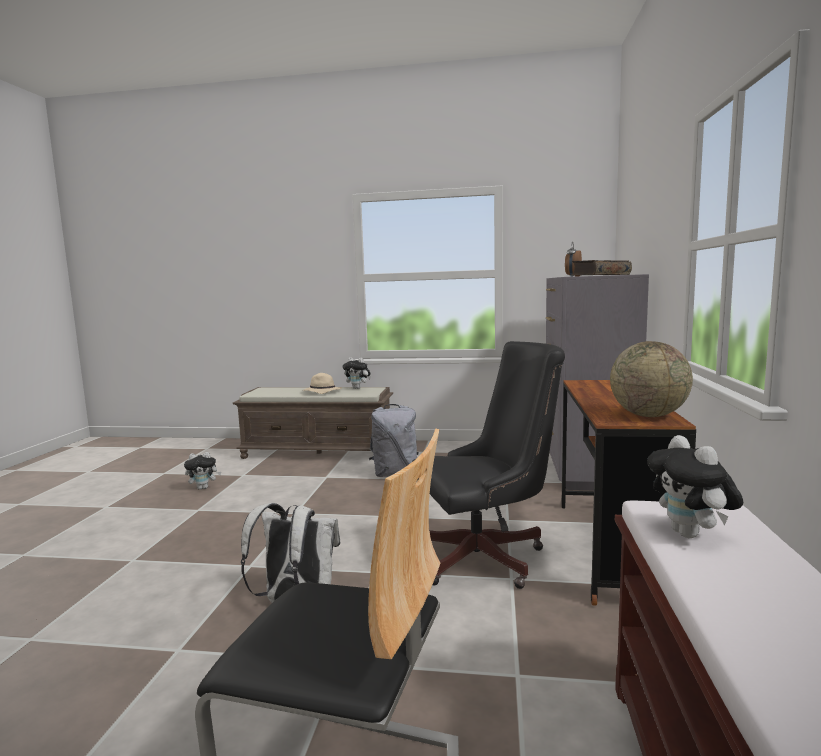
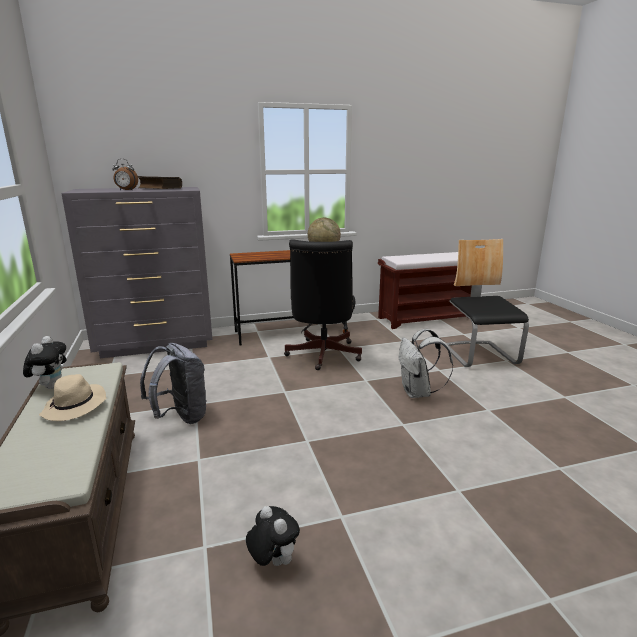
camera: 115 degrees left, 10 degrees up
black office chair [412,341,565,589] -> black office chair turned 135 degrees counterclockwise [284,239,362,370]
plush toy [647,435,743,538] -> none

